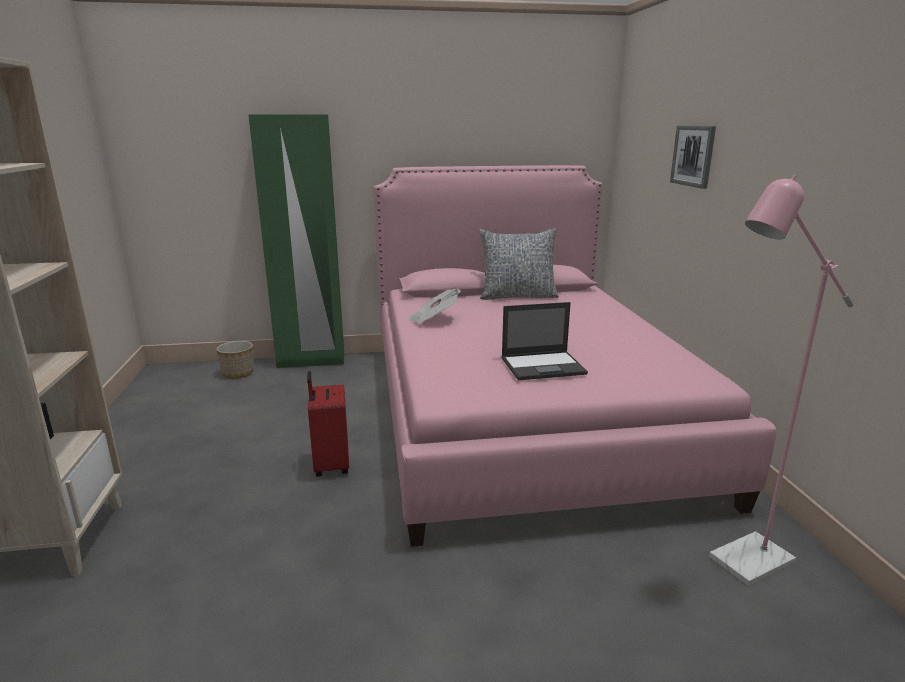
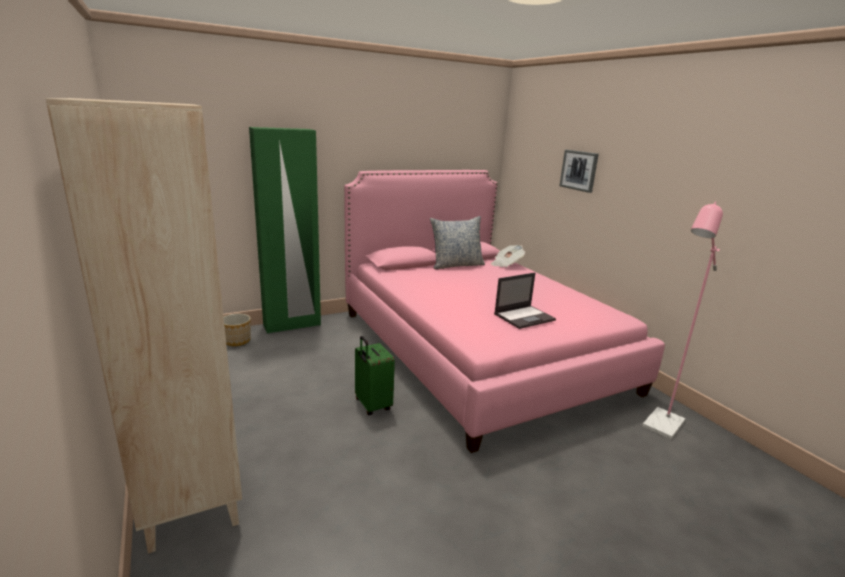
camera: 20 degrees left, 0 degrees up
red suitcase [307,371,349,477] -> green suitcase [355,336,395,415]
newspaper [407,289,461,324] -> newspaper moved to [491,245,525,267]

